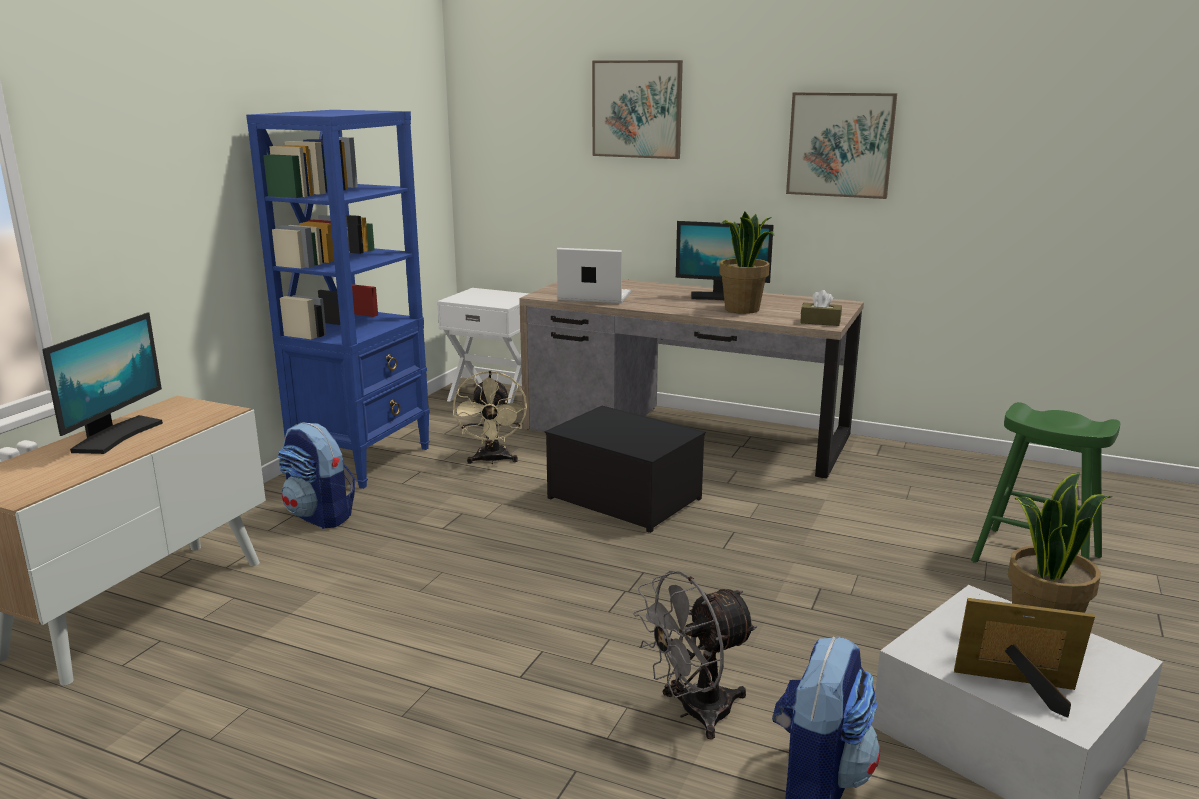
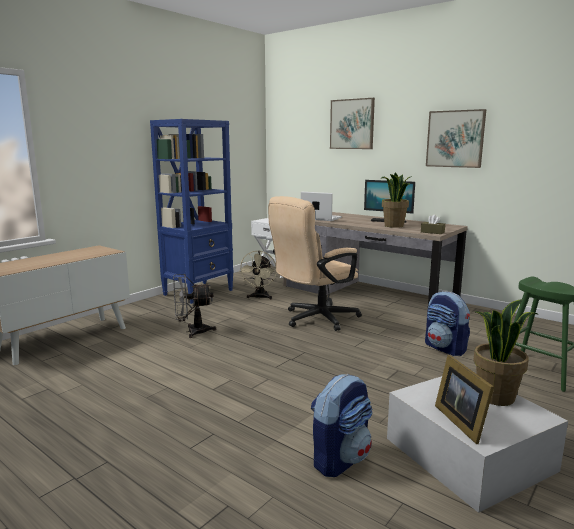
camera: 15 degrees right, 5 degrees down
monitor [42,312,163,454] -> none
backpack [278,422,355,529] -> backpack moved to [425,291,470,356]
storage box [545,406,706,533] -> beige office chair [268,196,362,331]
grey fan [633,571,757,740] -> grey fan moved to [173,274,216,338]
picture frame [954,598,1095,718] -> picture frame turned 135 degrees counterclockwise [435,355,494,444]

